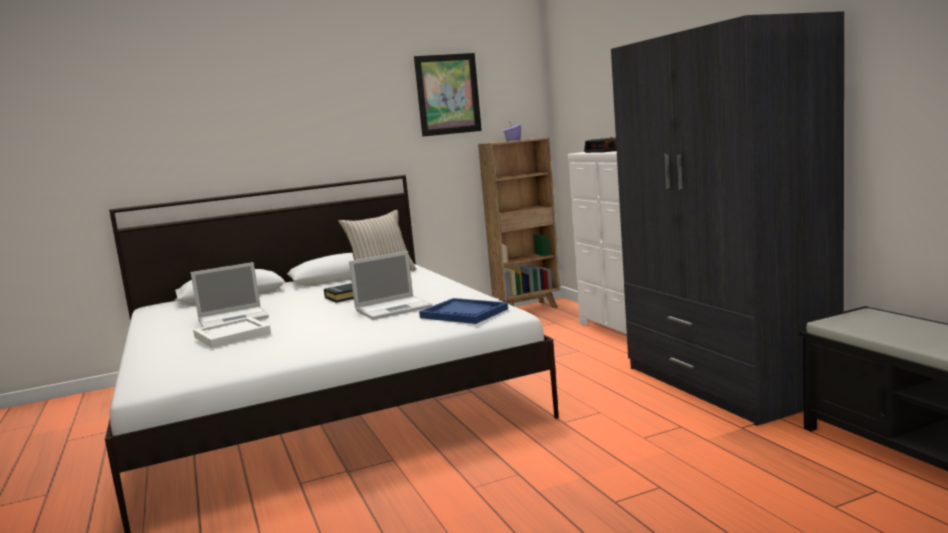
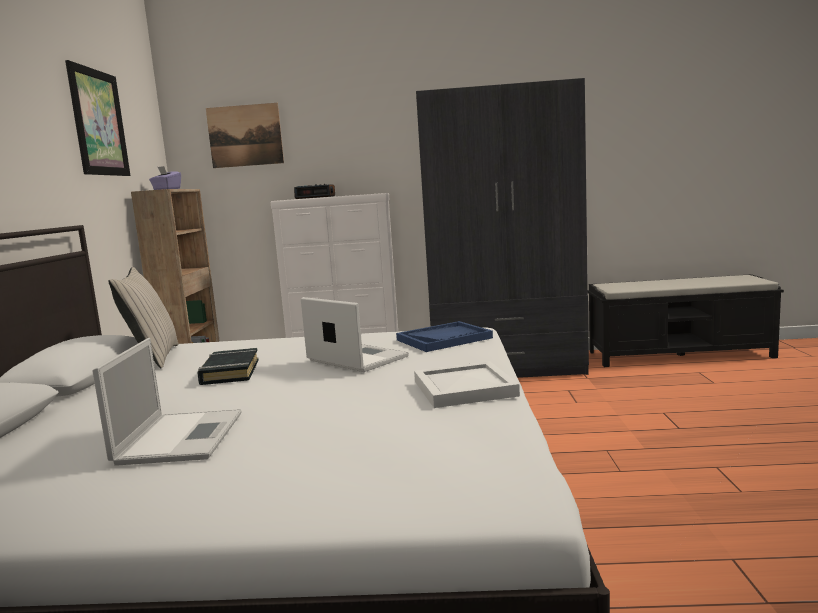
camera: 65 degrees left, 0 degrees up
white tray [193,317,271,348] -> white tray moved to [414,361,520,408]
laptop [349,251,432,320] -> laptop turned 45 degrees counterclockwise [301,297,409,372]
none -> picture [206,103,284,168]

